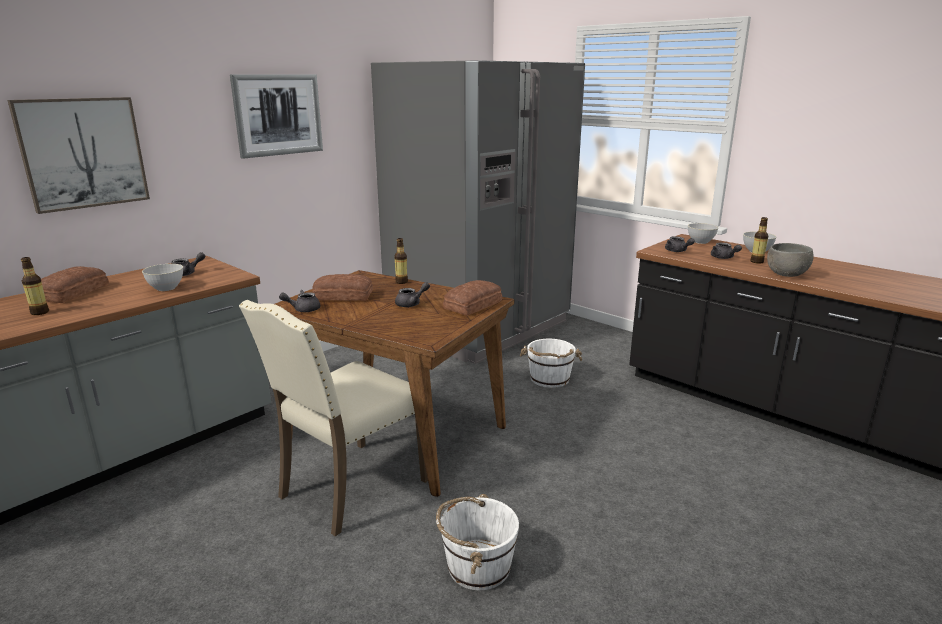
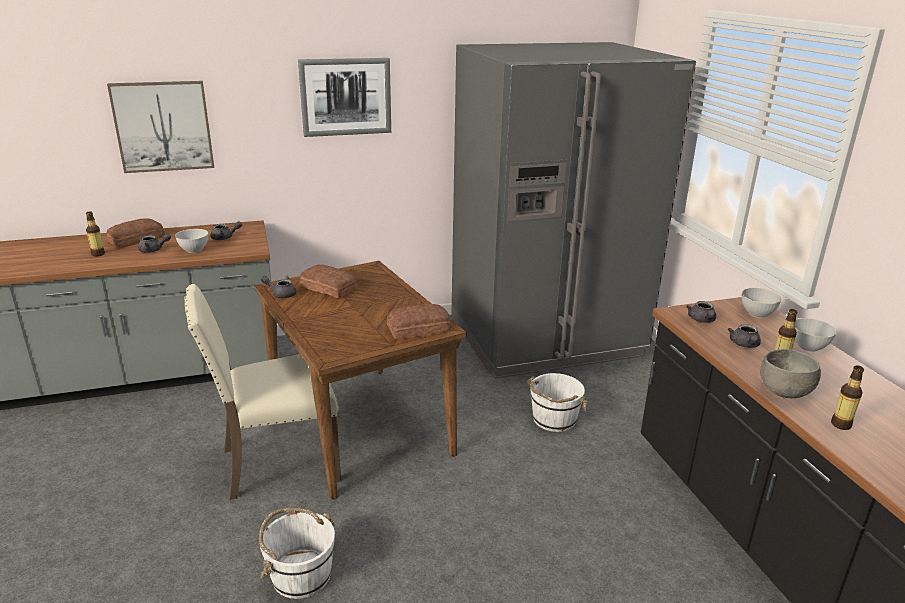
camera: 30 degrees right, 5 degrees up
bottle [394,238,408,284] -> bottle moved to [831,365,864,430]
grey teapot [395,282,430,307] -> grey teapot moved to [138,234,171,253]

